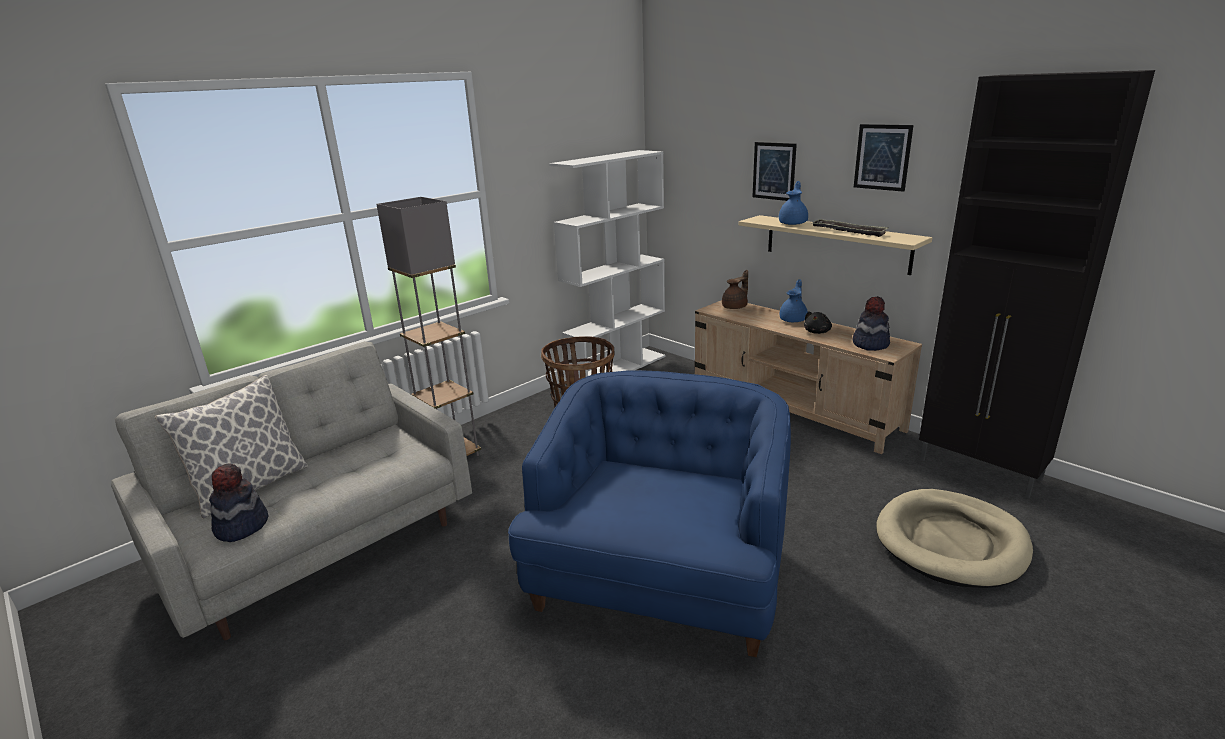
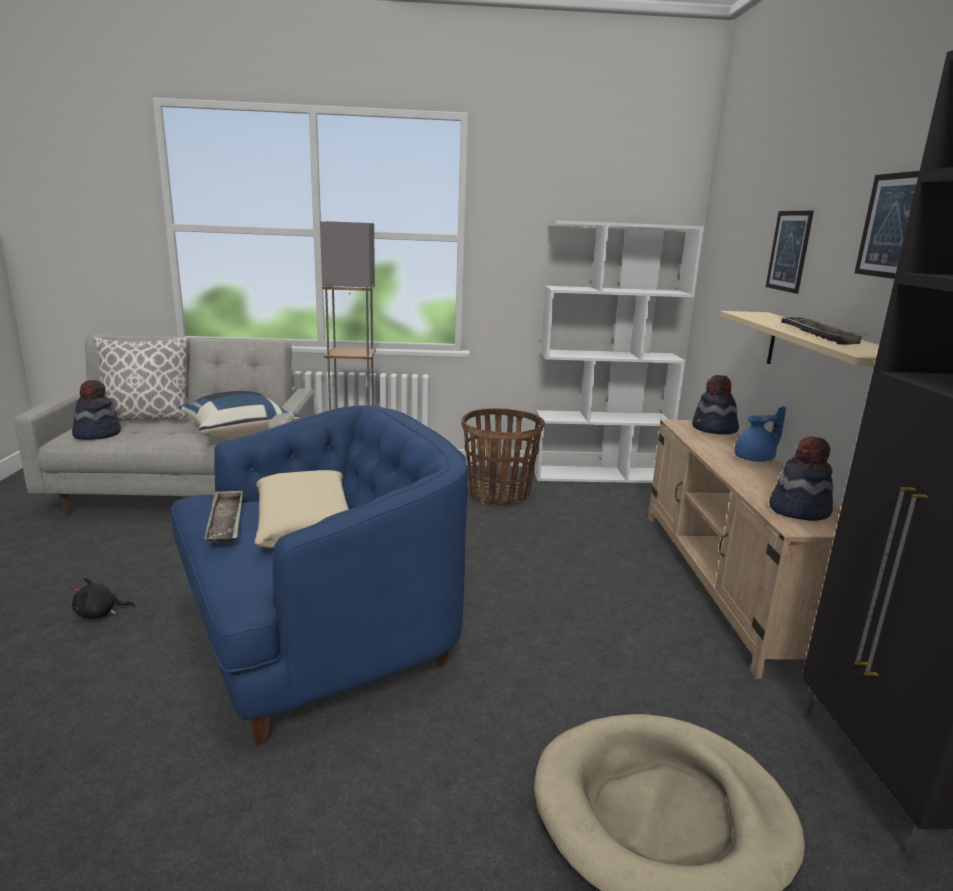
camera: 40 degrees right, 5 degrees down
brown teapot [722,270,748,309] -> hat [692,375,739,434]
blue teapot [779,181,808,225] -> none
black plush toy [804,311,832,334] -> black plush toy moved to [72,578,135,619]
none -> blue pillow [179,391,300,437]
none -> tray [204,490,243,543]
none -> beige pillow [254,470,349,548]

